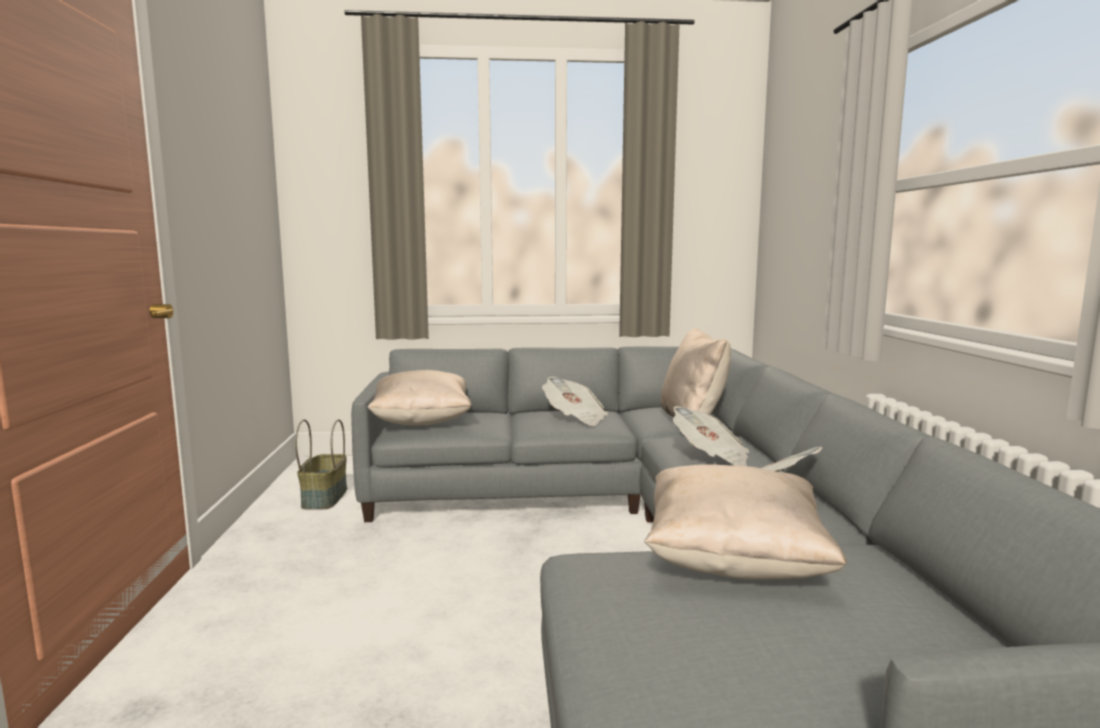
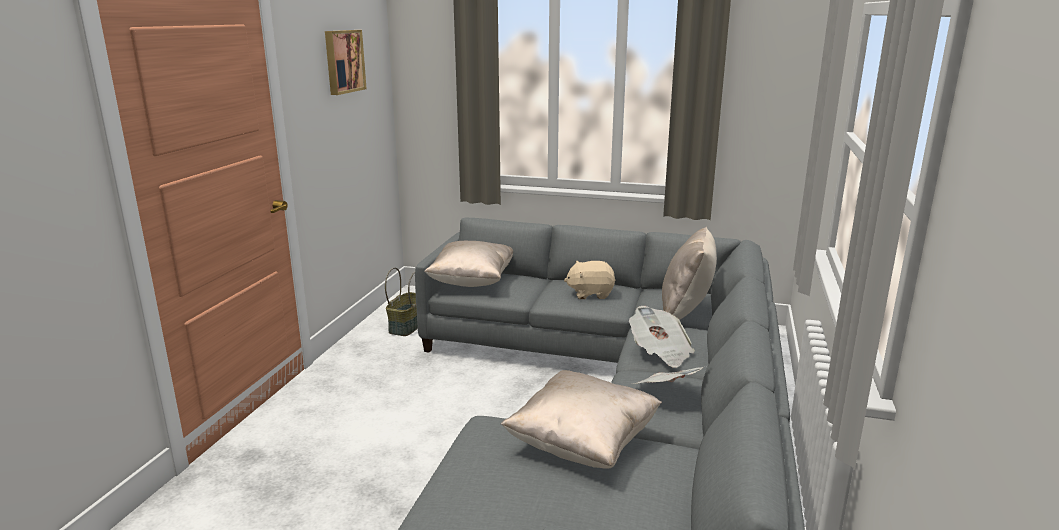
camera: 20 degrees right, 10 degrees up
newspaper [542,377,608,426] -> beige plush toy [564,261,615,299]
none -> picture [325,30,367,95]

